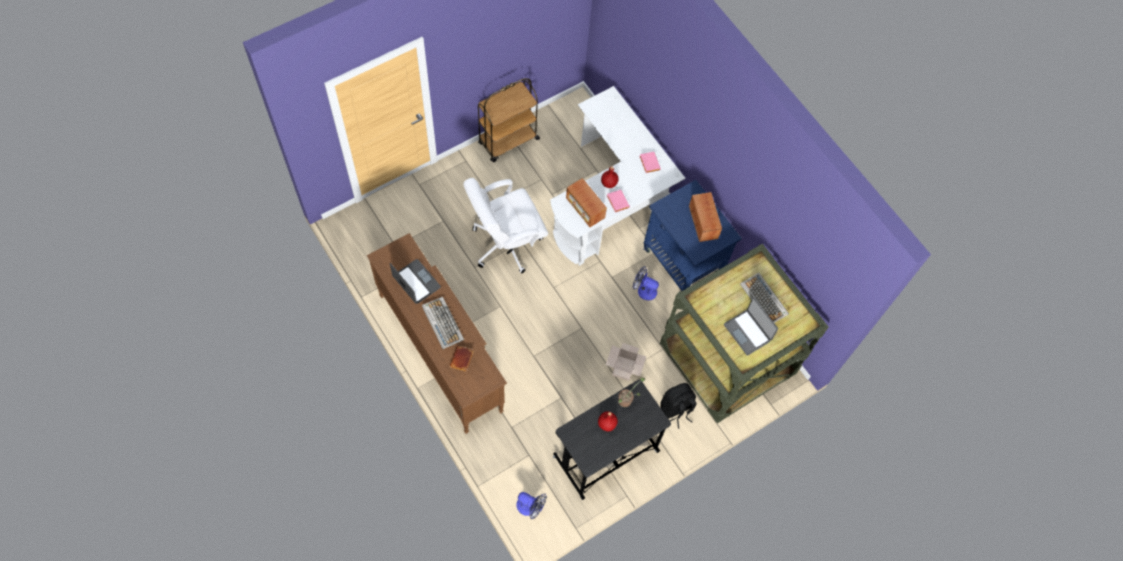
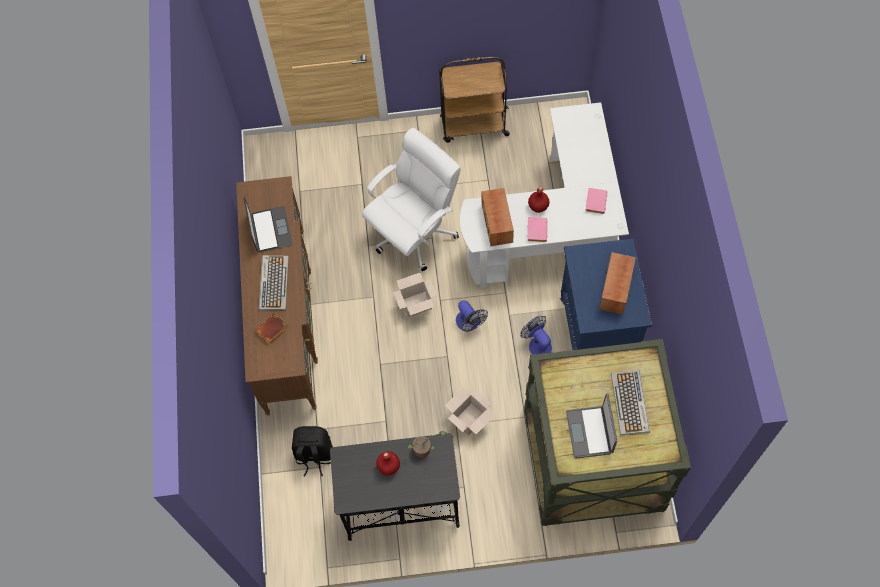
camera: 35 degrees right, 0 degrees up
white office chair [463,178,548,273] -> white office chair turned 135 degrees clockwise [362,128,461,271]
fan [516,492,547,519] -> fan moved to [456,300,488,332]
black backpack [660,383,696,429] -> black backpack moved to [292,426,333,477]
none -> cardboard box [393,273,438,317]

